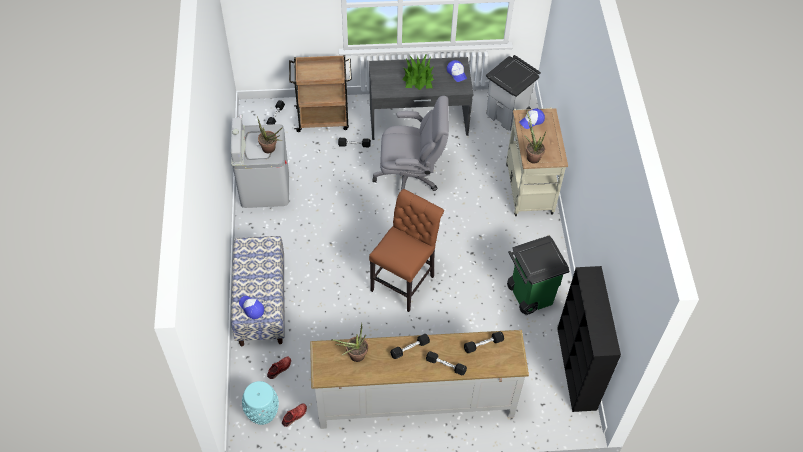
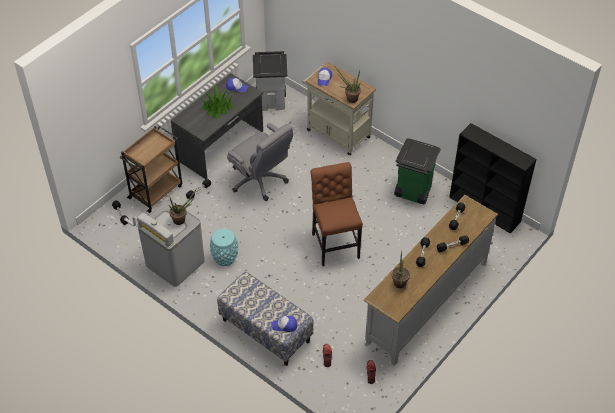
camera: 45 degrees left, 5 degrees down
turquoise stool [242,381,279,425] -> turquoise stool moved to [210,228,238,266]
grey office chair [372,96,449,191] -> grey office chair turned 90 degrees clockwise [227,123,293,201]

